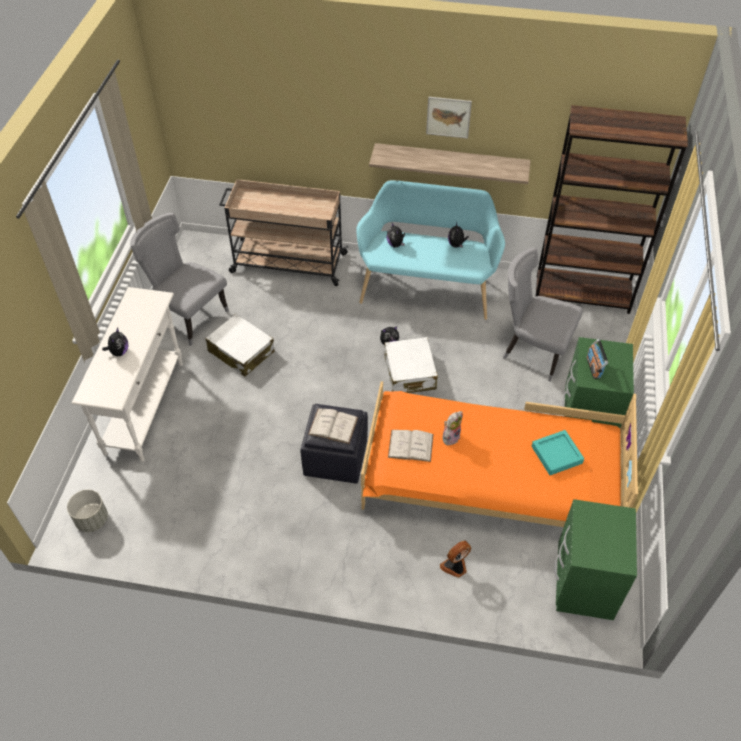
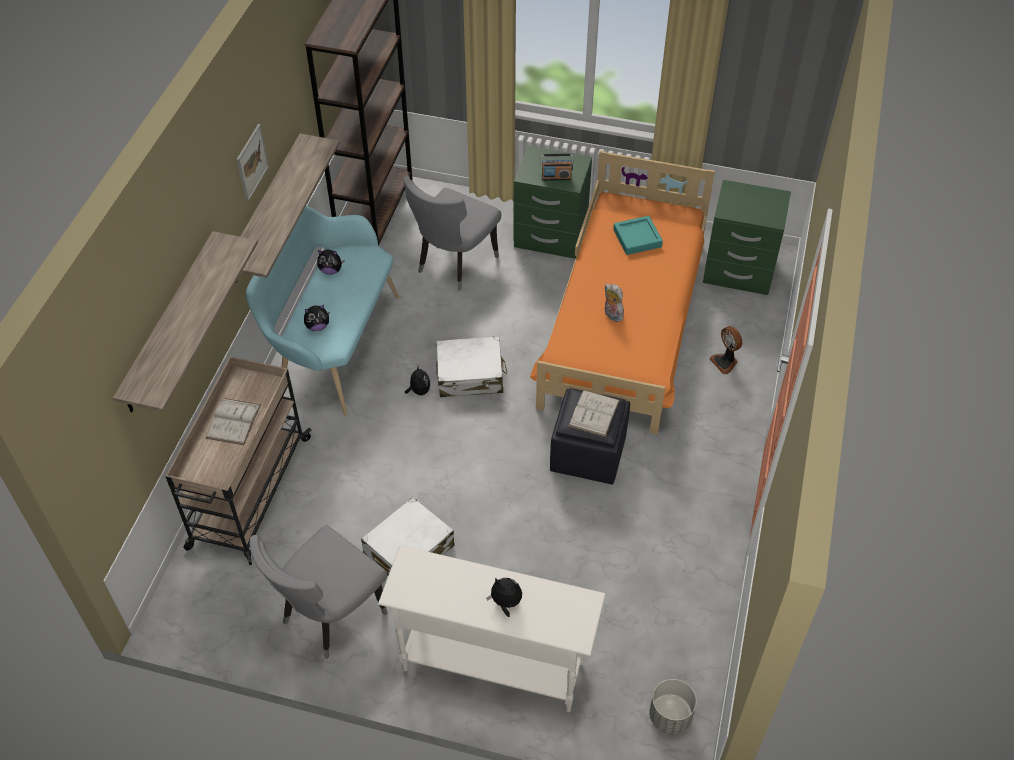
camera: 85 degrees left, 0 degrees up
white book [388,430,434,462] -> white book moved to [206,398,261,445]
none -> shelf [113,231,258,412]

